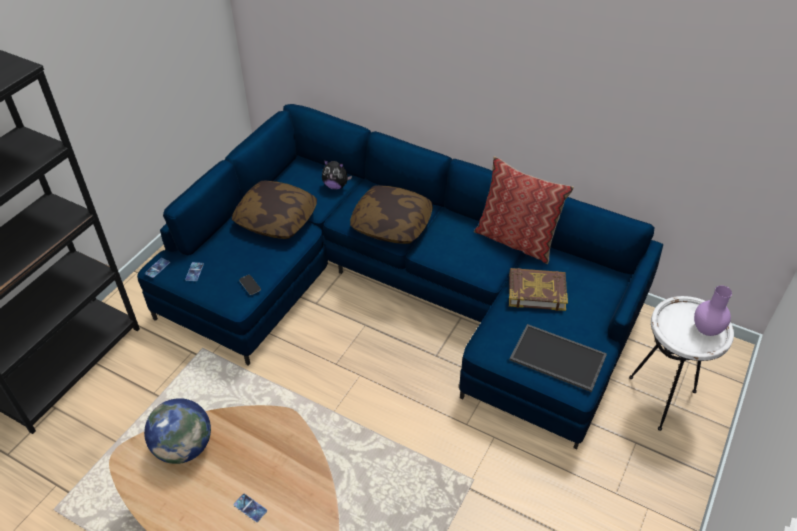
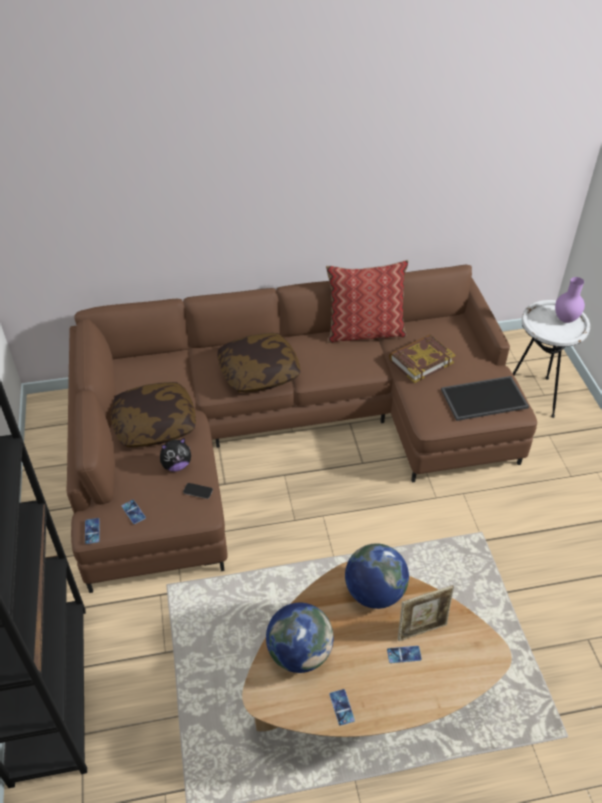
camera: 40 degrees left, 0 degrees up
blue sofa [137,104,663,450] -> brown sofa [67,265,537,593]
plush toy [322,160,352,189] -> plush toy moved to [160,438,191,472]
none -> phone [329,689,355,726]
none -> globe [345,543,409,609]
none -> picture frame [398,585,454,641]

